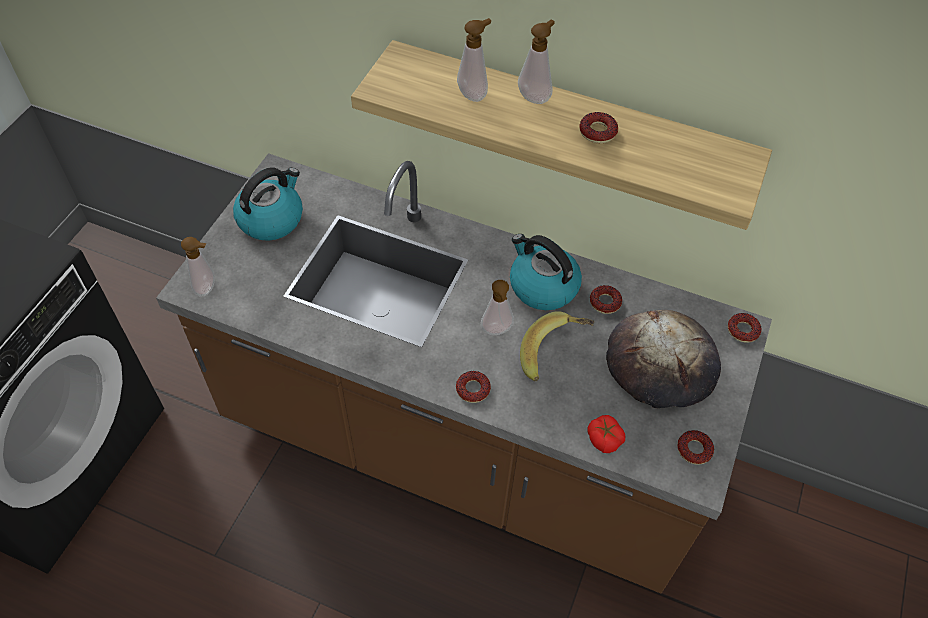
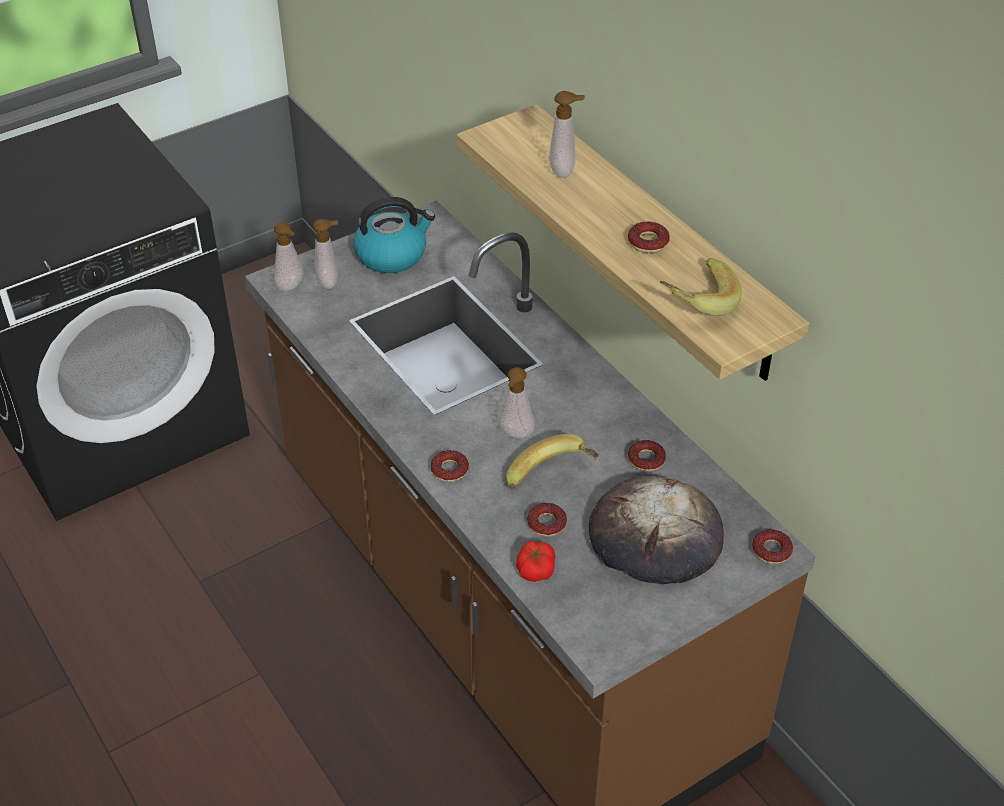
camera: 35 degrees right, 10 degrees down
kettle [510,234,582,310] -> none
soap dispenser [518,19,555,104] -> soap dispenser moved to [313,219,338,289]
donut [677,430,714,465] -> donut moved to [527,503,567,537]
none -> banana [660,258,742,316]

